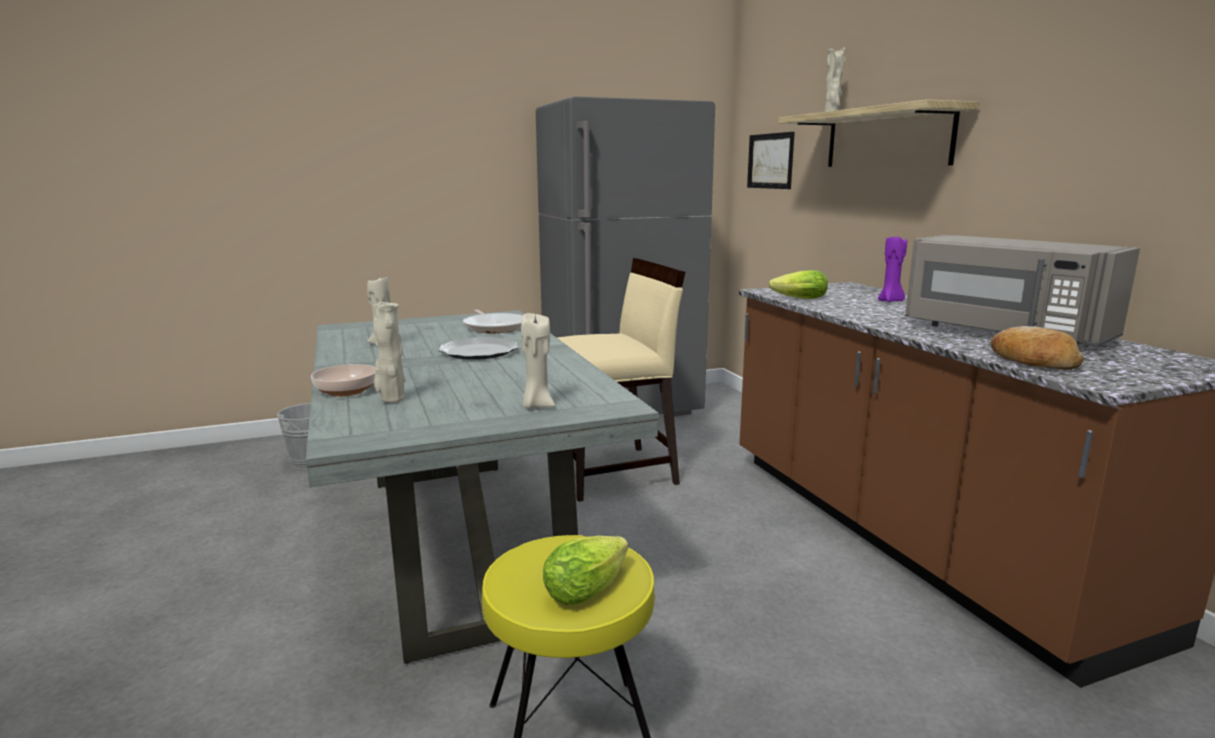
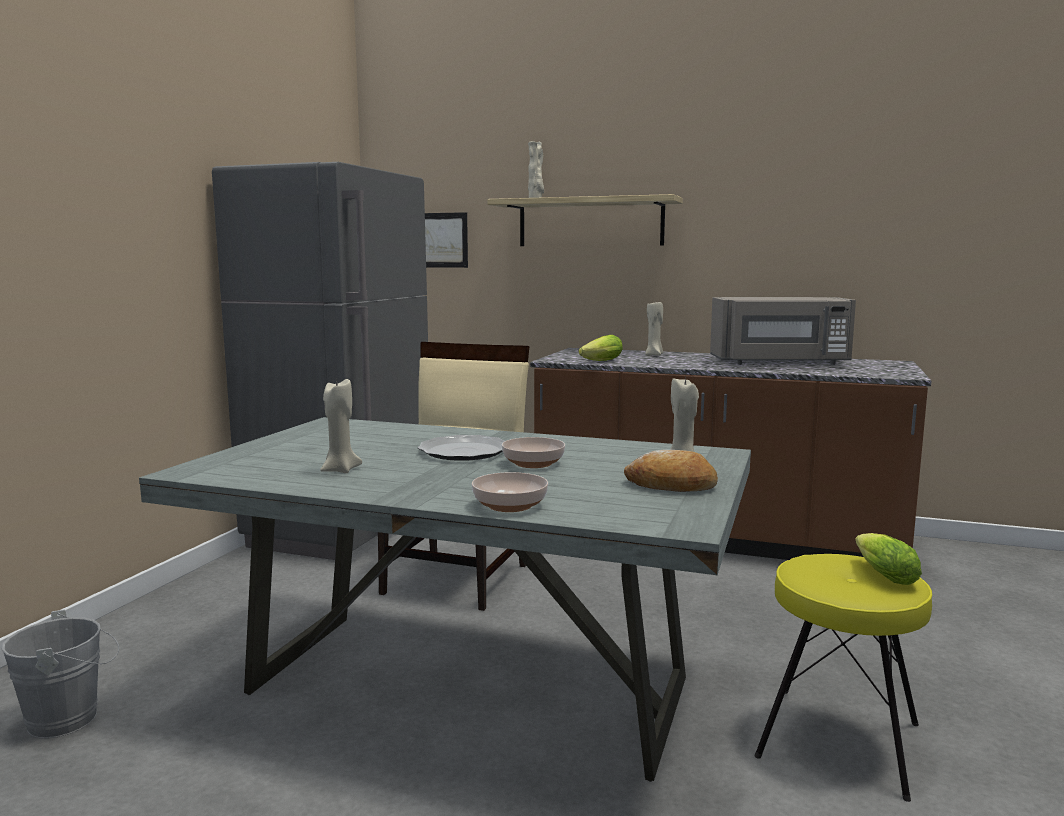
camera: 50 degrees left, 5 degrees down
beige vase [374,302,405,403] -> none
frying pan [463,309,523,333] -> none
purple candle [878,237,907,302] -> beige candle [645,302,663,356]
bread [991,326,1084,370] -> bread moved to [624,450,718,492]
none -> bowl [502,437,565,468]

